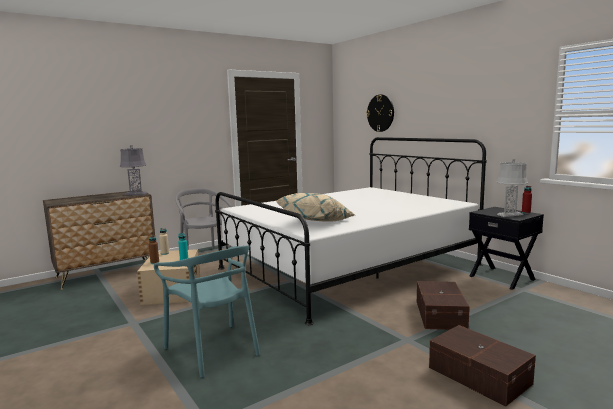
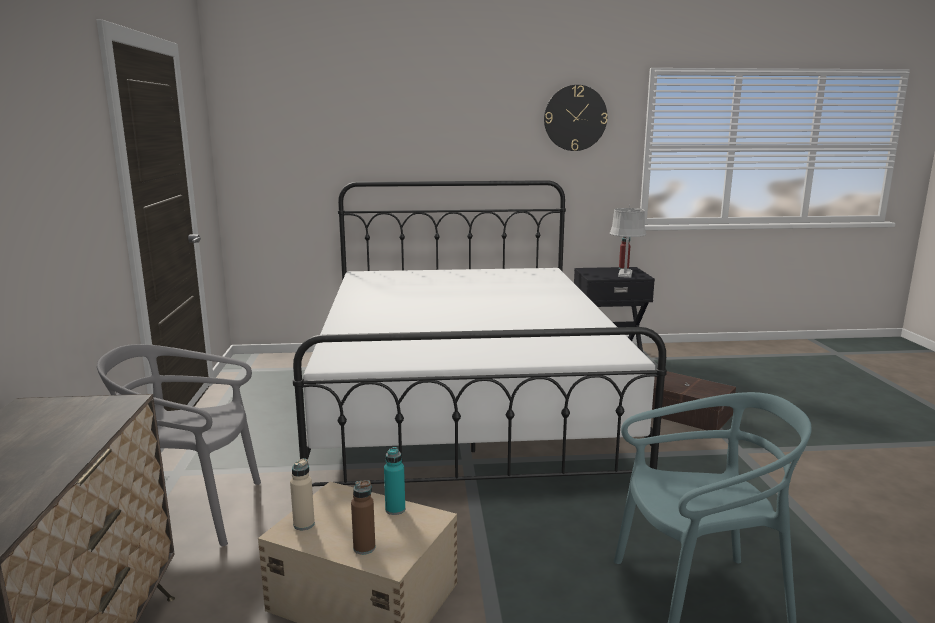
camera: 60 degrees left, 5 degrees up
grey table lamp [120,145,147,195] -> none
beige pillow [276,193,355,222] -> none
wall clock [366,95,394,132] -> wall clock moved to [544,85,607,151]
brown storage box [429,325,536,406] -> none

